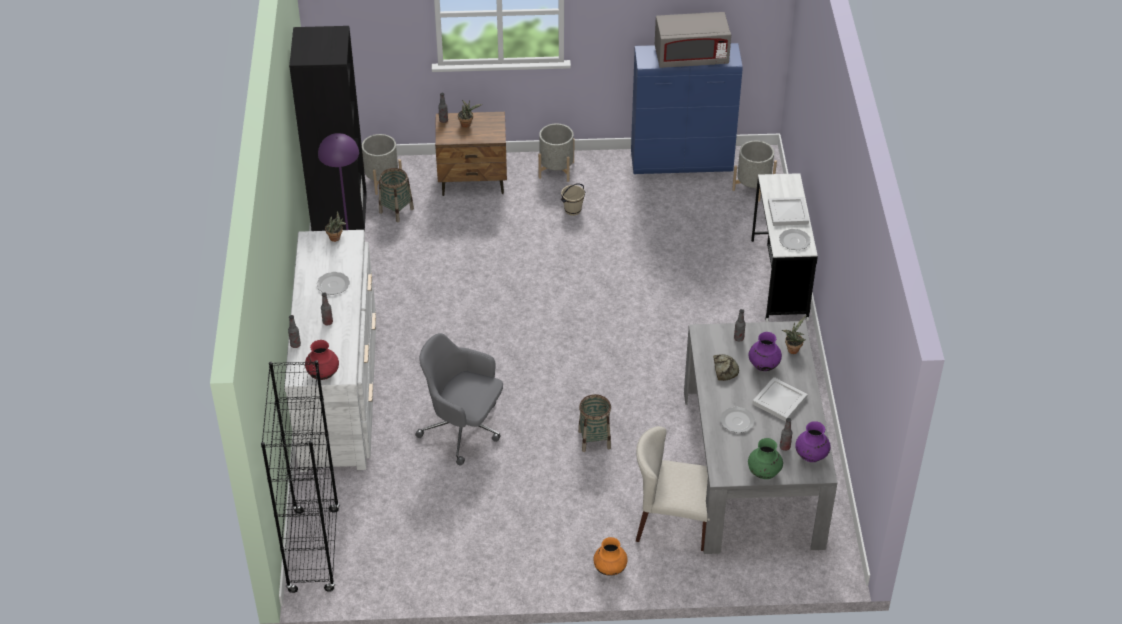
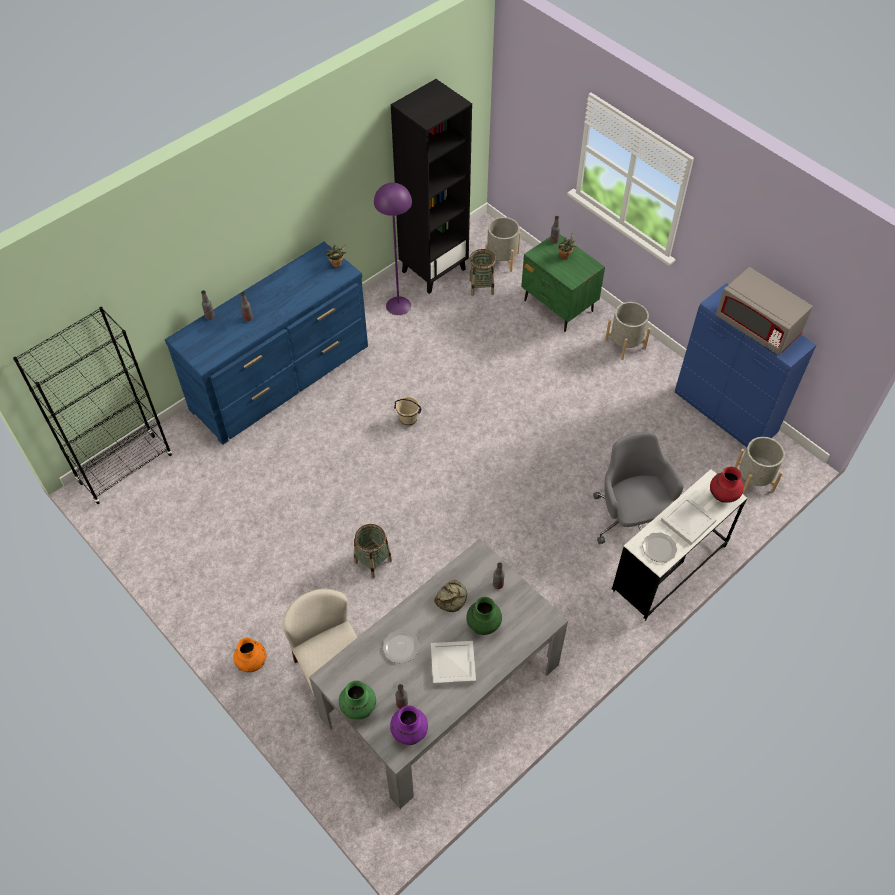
camera: 50 degrees right, 10 degrees up
white dresser [284,230,376,472] -> blue dresser [165,242,368,445]
red vase [305,340,339,380] -> red vase moved to [710,467,744,503]
plate [317,272,350,295] -> none
grey office chair [415,333,503,466] -> grey office chair moved to [593,432,684,544]
brown nightstand [435,112,507,196] -> green nightstand [521,234,605,332]
beige bucket [561,183,585,216] -> beige bucket moved to [394,397,422,426]
purple vase [749,332,782,371] -> green vase [466,597,502,635]
potted plant [782,315,806,354] -> none

